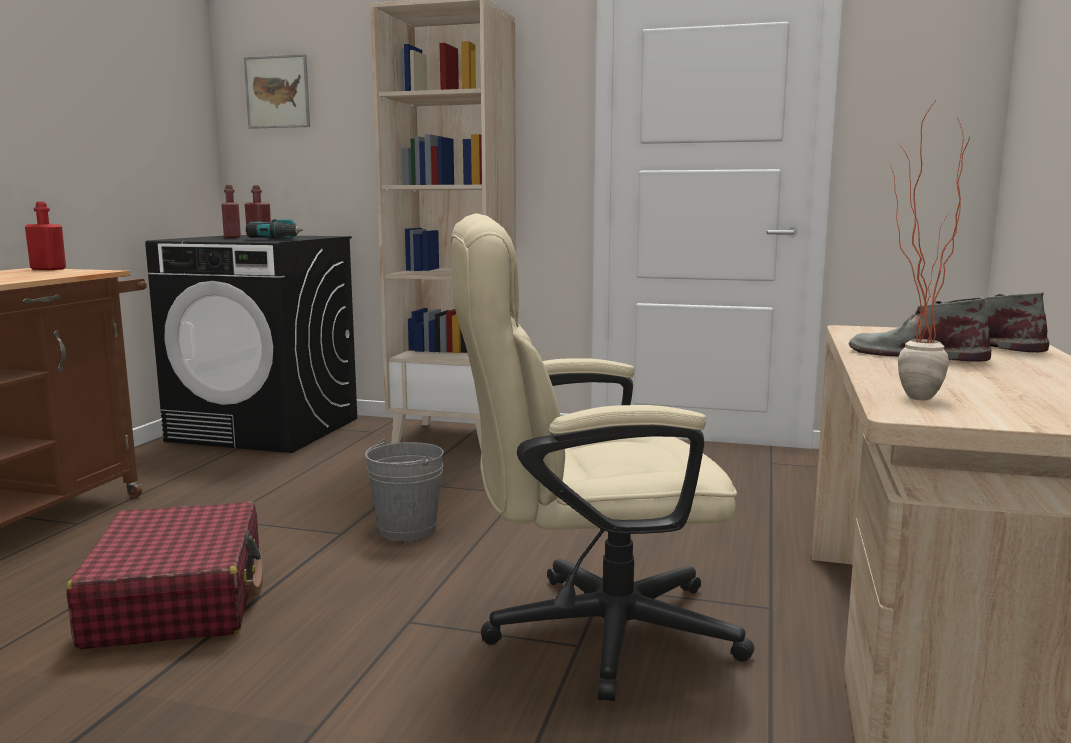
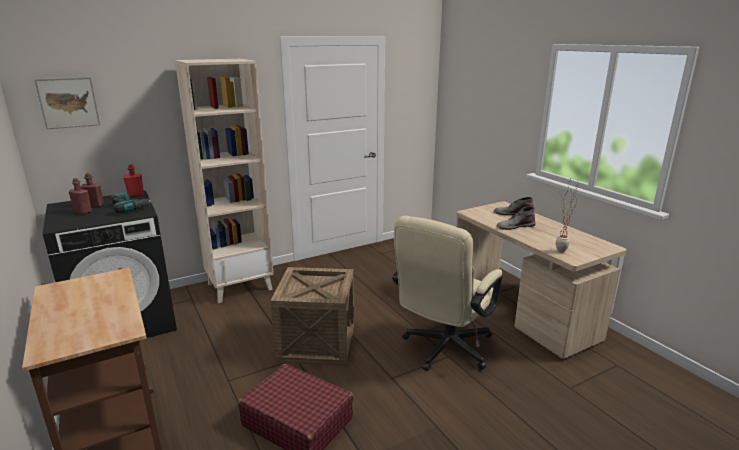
camera: 45 degrees left, 10 degrees up
red bottle [25,202,66,270] -> red bottle moved to [123,164,144,197]
grey bucket [365,439,444,541] -> crate [270,267,354,366]

